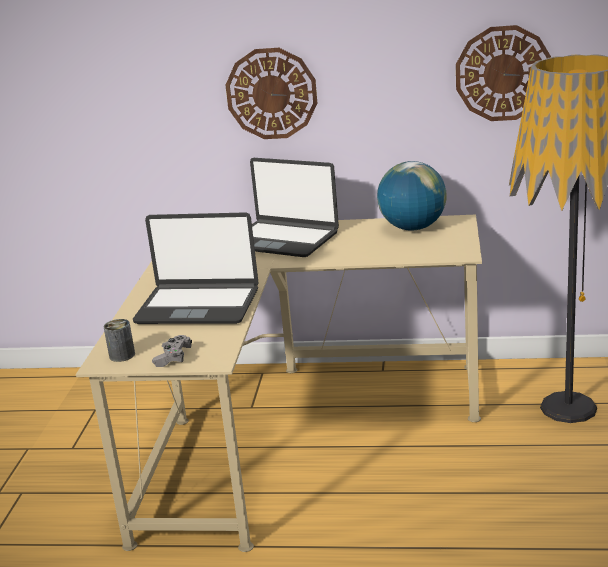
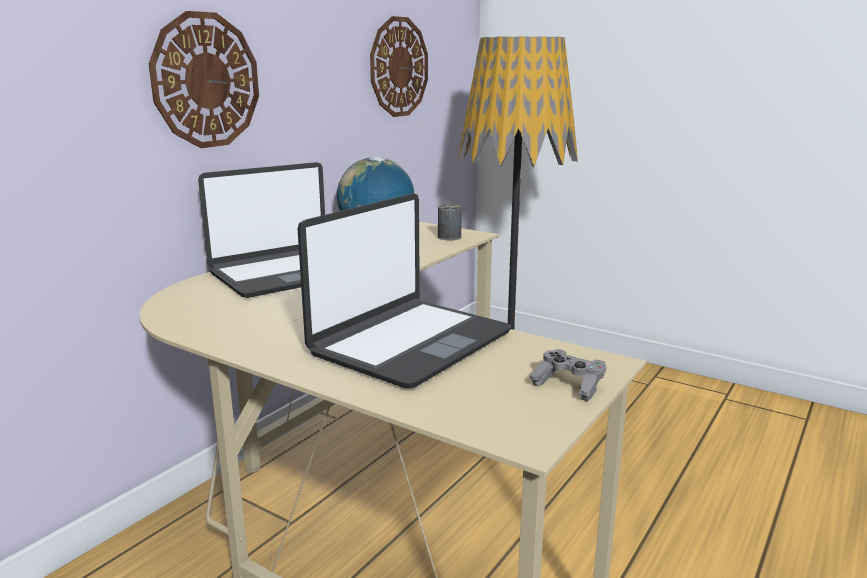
camera: 65 degrees left, 5 degrees down
can [103,319,135,362] -> can moved to [438,204,462,240]

